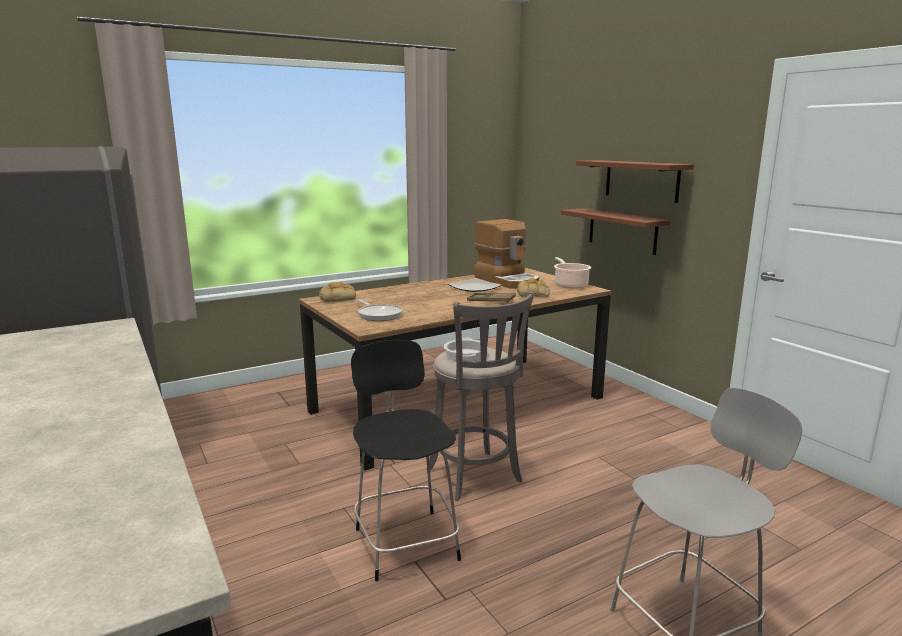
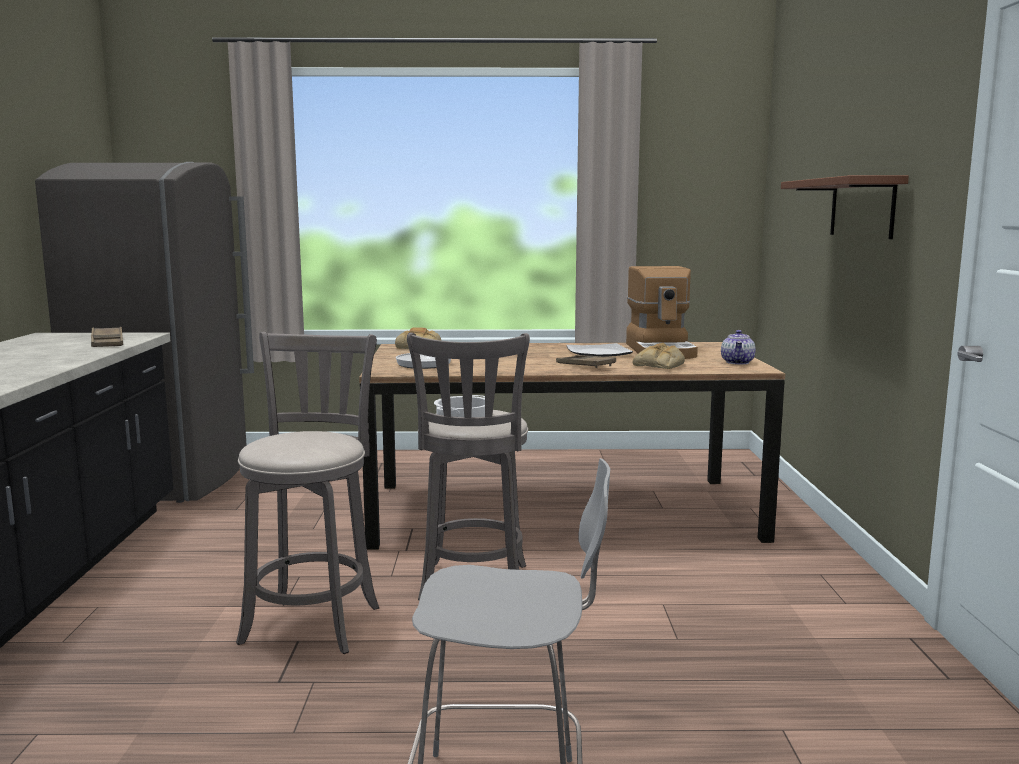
camera: 30 degrees right, 5 degrees down
black chair [351,340,461,581] -> grey stool [236,332,379,654]
cooking pot [554,257,591,289] -> teapot [721,330,756,364]
brown shelf [561,208,670,255] -> none
none -> brown tray [91,327,123,347]

